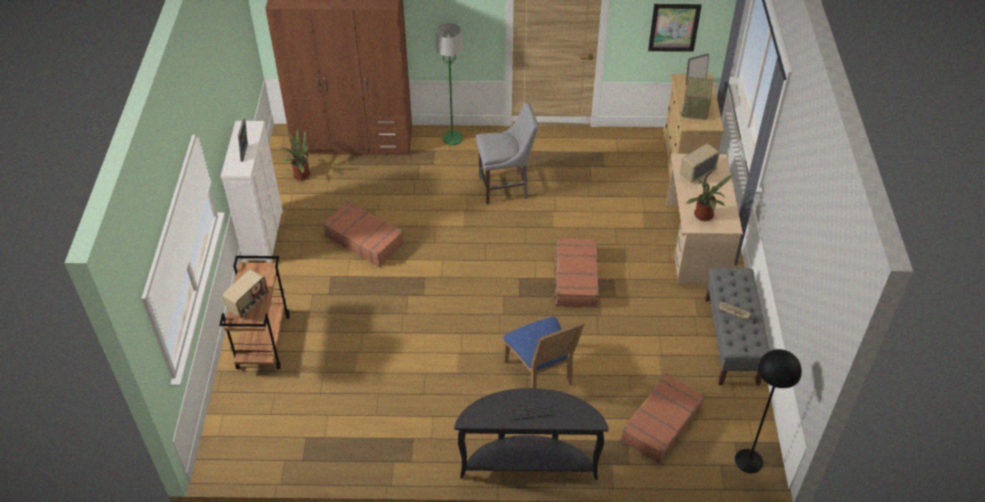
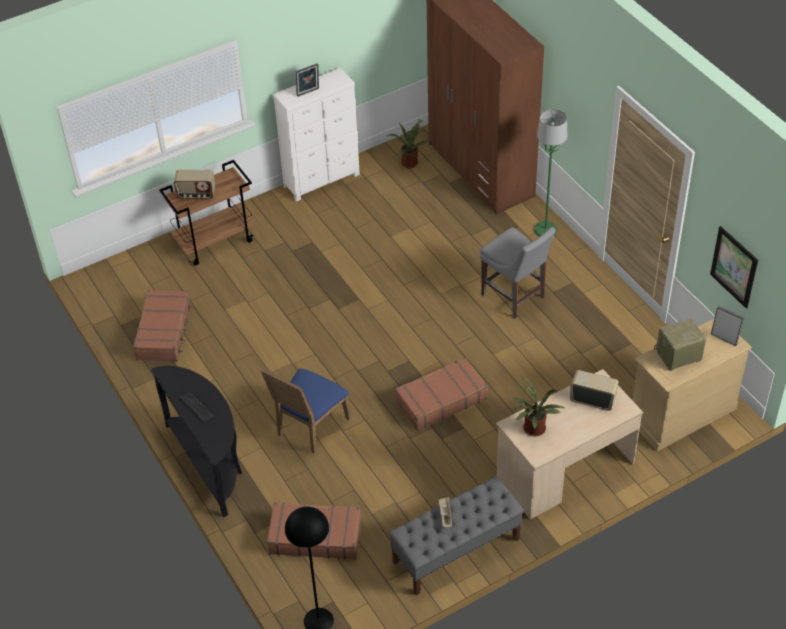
camera: 60 degrees right, 0 degrees up
brown suitcase [322,201,404,267] -> brown suitcase moved to [133,290,193,362]

